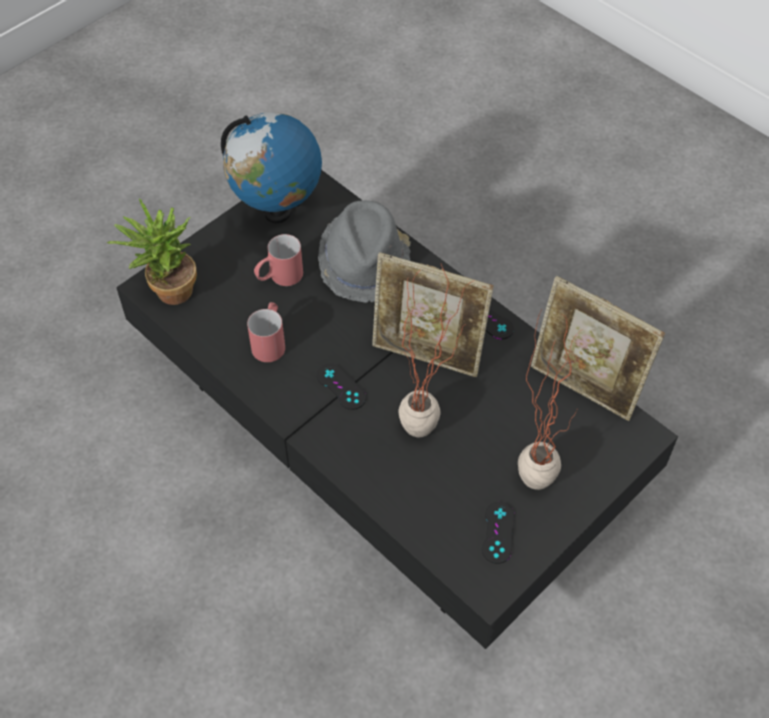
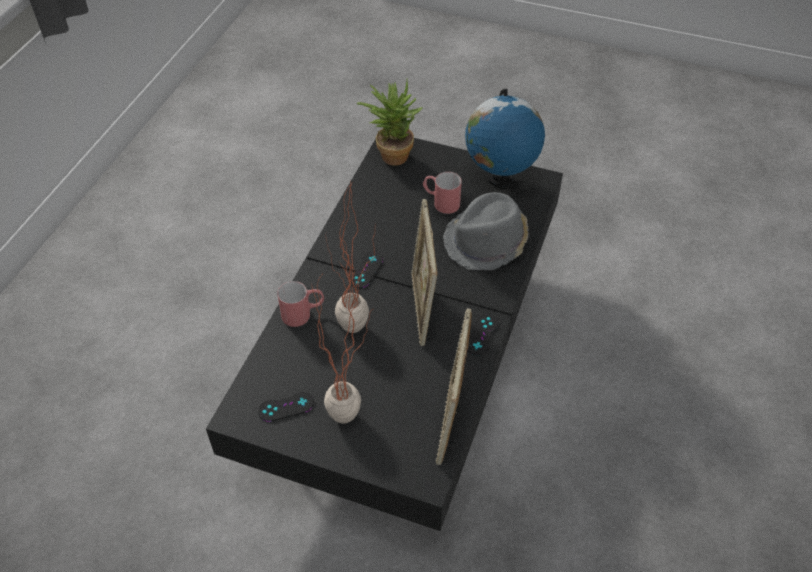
camera: 65 degrees right, 5 degrees down
red mug [247,302,285,362] -> red mug moved to [277,281,324,327]

